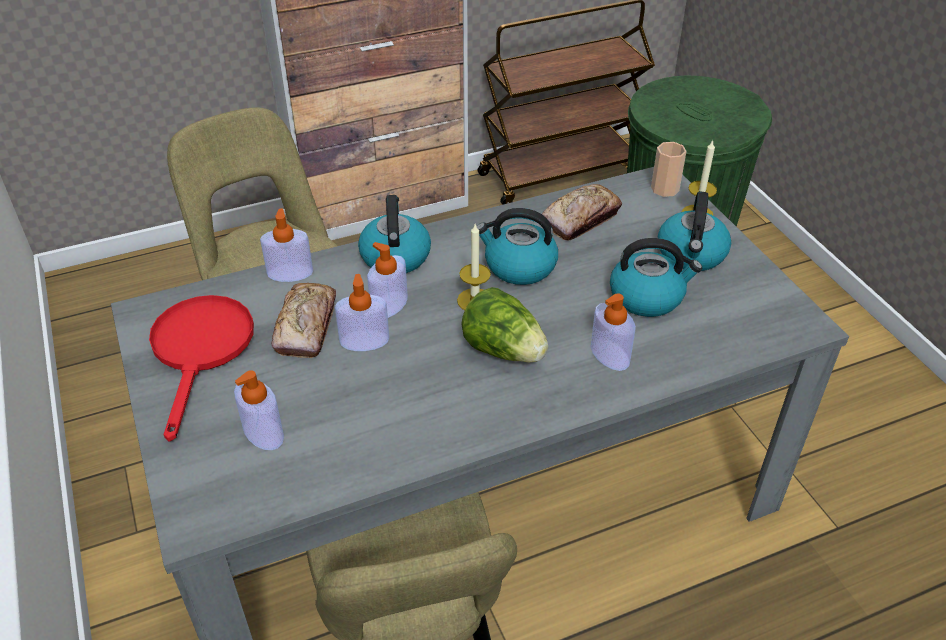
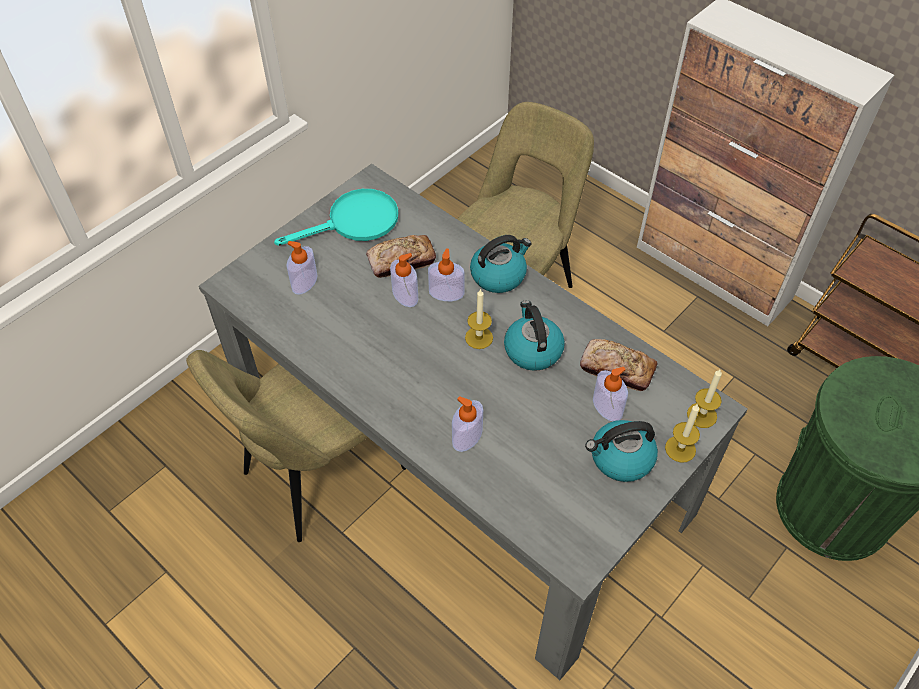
camera: 65 degrees right, 10 degrees up
red frying pan [149,295,254,442] -> turquoise frying pan [274,189,398,246]
soap dispenser [260,208,313,282] -> soap dispenser moved to [593,367,628,421]
lettuce [461,287,548,363] -> none
kettle [610,238,702,317] -> none
cup [651,142,687,197] -> candle [687,369,722,428]

